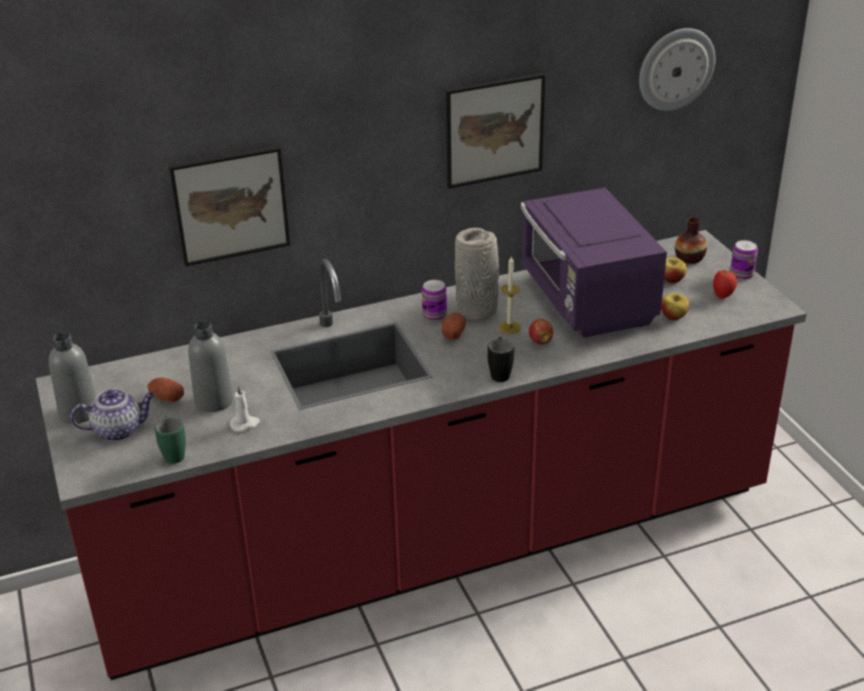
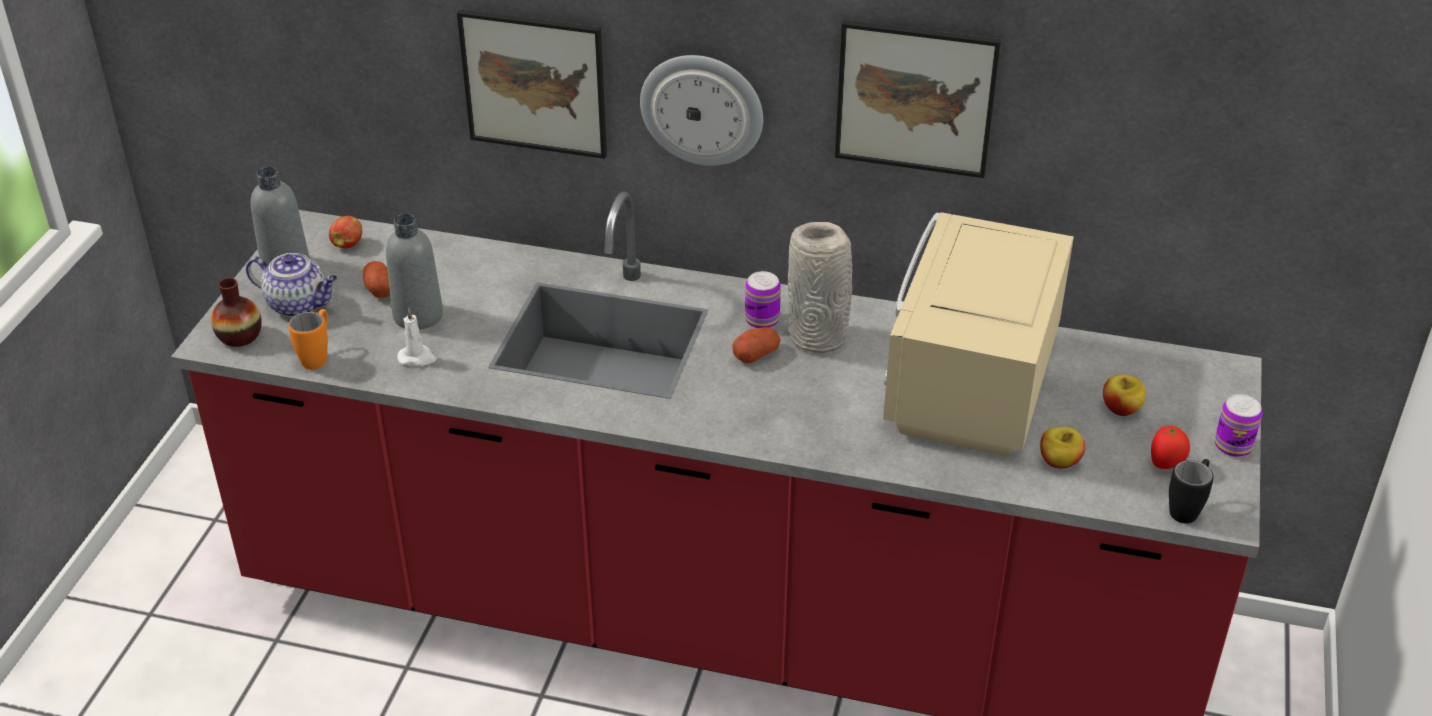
camera: 35 degrees right, 5 degrees up
green mug [155,415,186,464] -> orange mug [288,309,328,370]
black mug [488,337,514,382] -> black mug moved to [1169,459,1213,523]
candle [499,257,521,334] -> none
purple microwave [520,188,667,338] -> beige microwave [883,212,1074,457]
apple [529,319,554,344] -> apple moved to [329,216,362,249]
wall clock [639,28,715,111] -> wall clock moved to [640,55,763,166]
vase [675,217,707,264] -> vase moved to [211,278,262,347]

